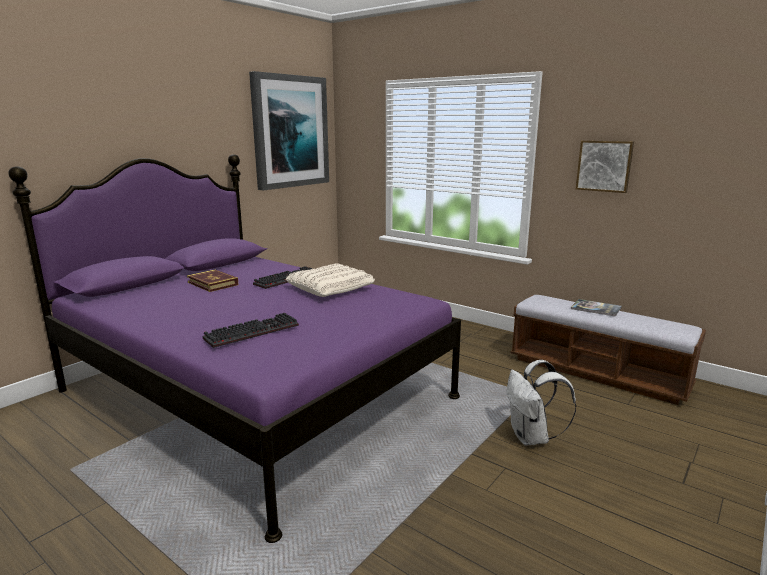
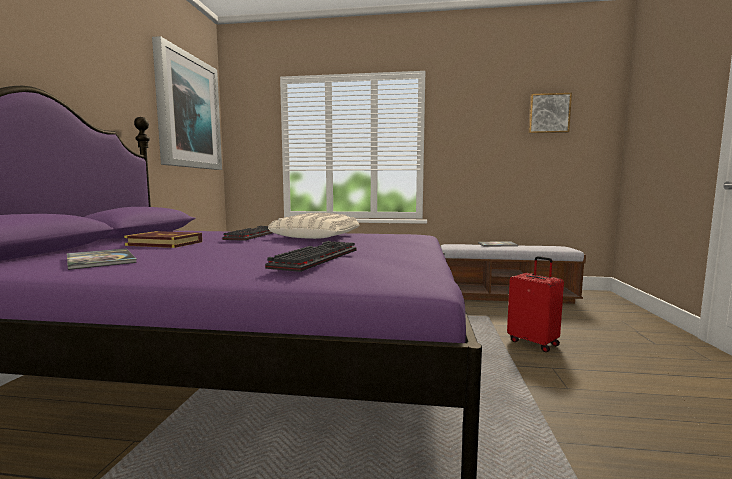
camera: 30 degrees left, 10 degrees down
white backpack [507,360,576,446] -> red suitcase [507,256,564,352]
picture [576,140,634,193] -> picture moved to [528,93,572,133]
none -> book [67,248,137,270]

